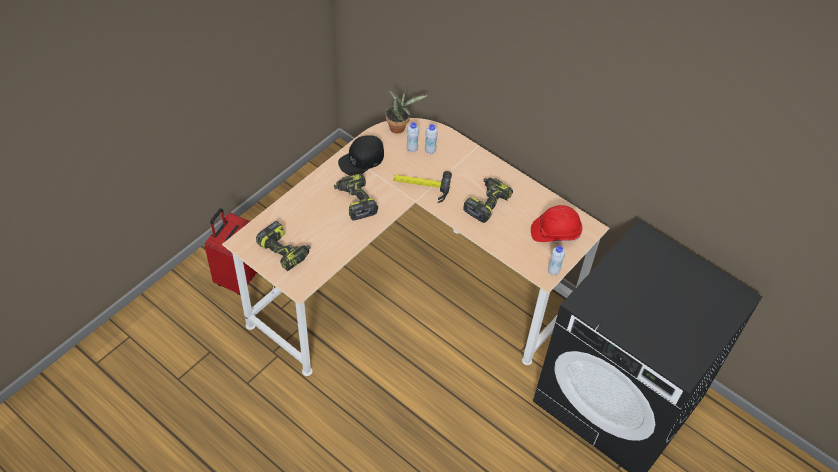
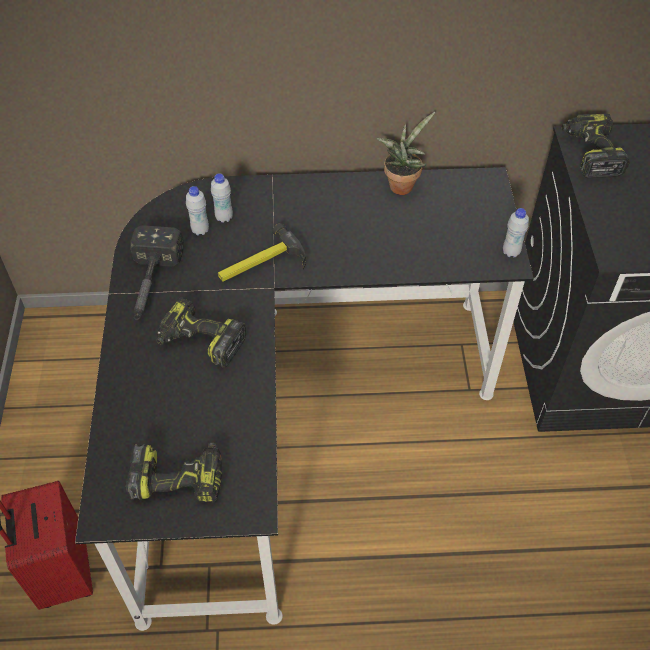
camera: 40 degrees left, 0 degrees up
beige desk [222,118,609,376] -> black desk [75,167,534,631]
black cap [338,135,384,176] -> hammer [130,225,184,320]
potted plant [386,91,427,134] -> potted plant moved to [376,112,435,195]
power drill [463,178,513,223] -> power drill moved to [562,114,629,178]
red hard hat [531,205,582,242] -> none

